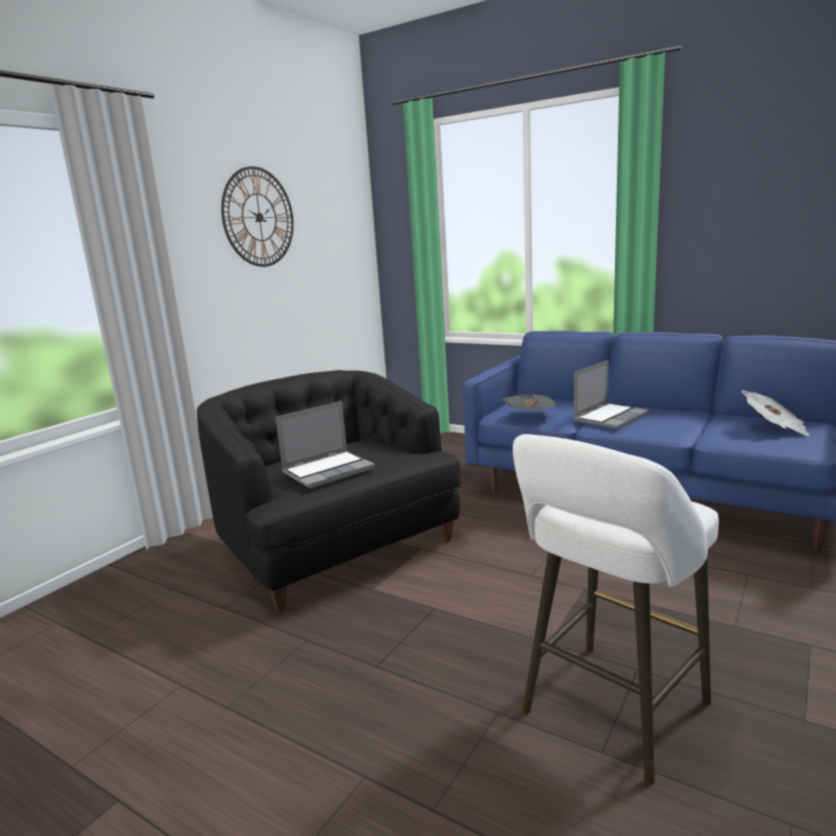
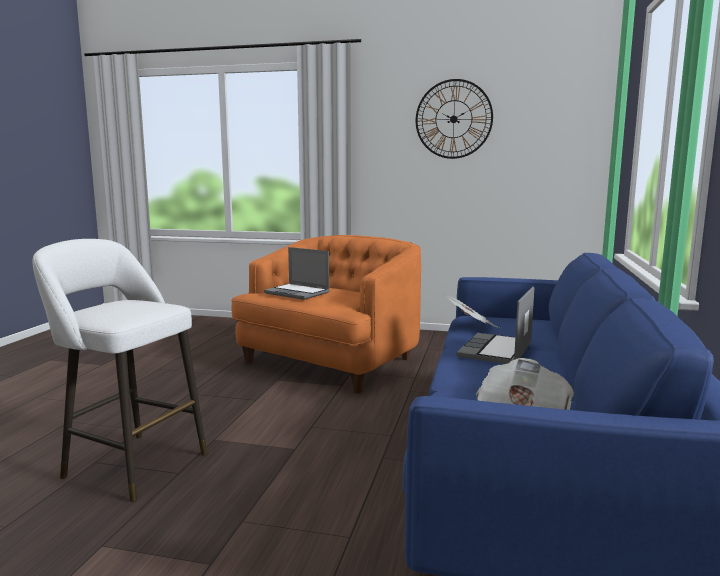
camera: 70 degrees right, 5 degrees down
black armchair [197,370,461,612] -> orange armchair [231,235,421,394]
laptop [574,360,649,429] -> laptop turned 90 degrees clockwise [457,287,534,364]

